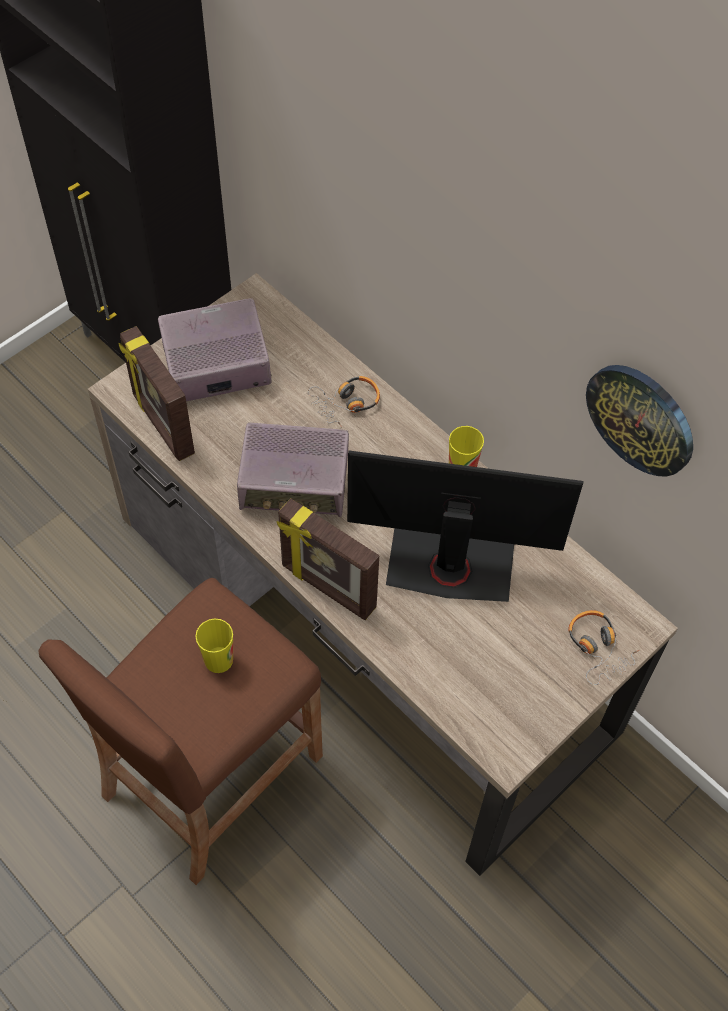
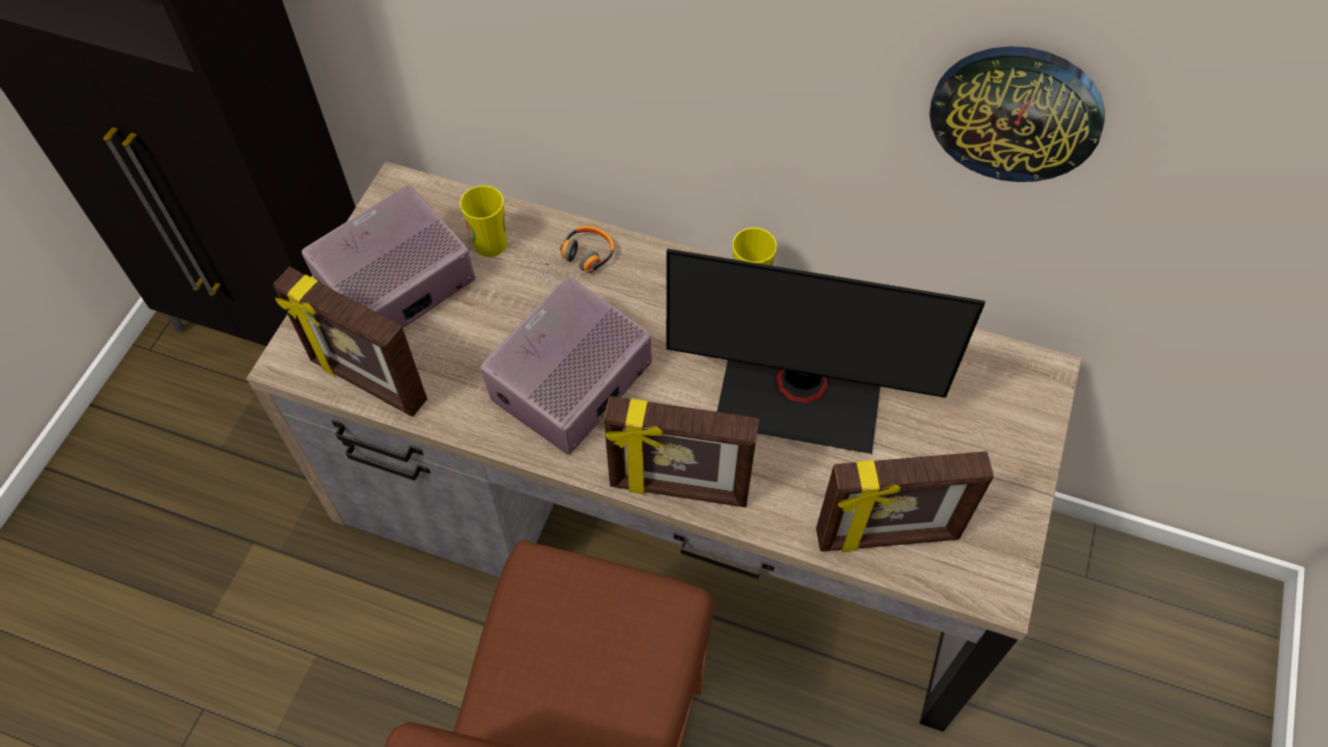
camera: 25 degrees left, 0 degrees up
cup [195,618,233,673] -> cup moved to [460,185,507,257]
radio [237,423,349,517] -> radio turned 150 degrees clockwise [480,277,652,454]
monitor [347,451,583,602] -> monitor turned 150 degrees counterclockwise [666,249,985,454]
headphones [568,610,640,685] -> none
none -> picture frame [816,451,994,552]

